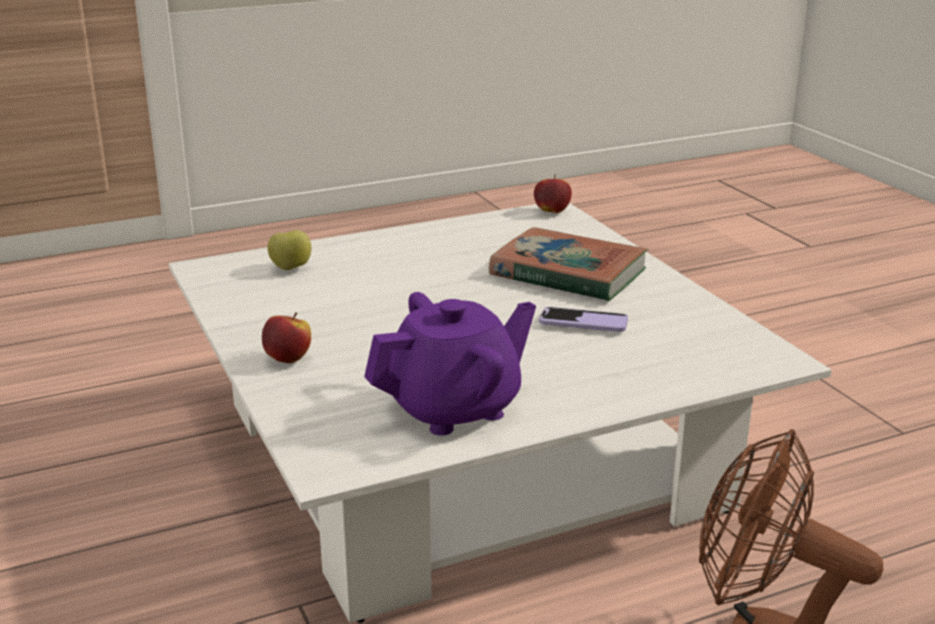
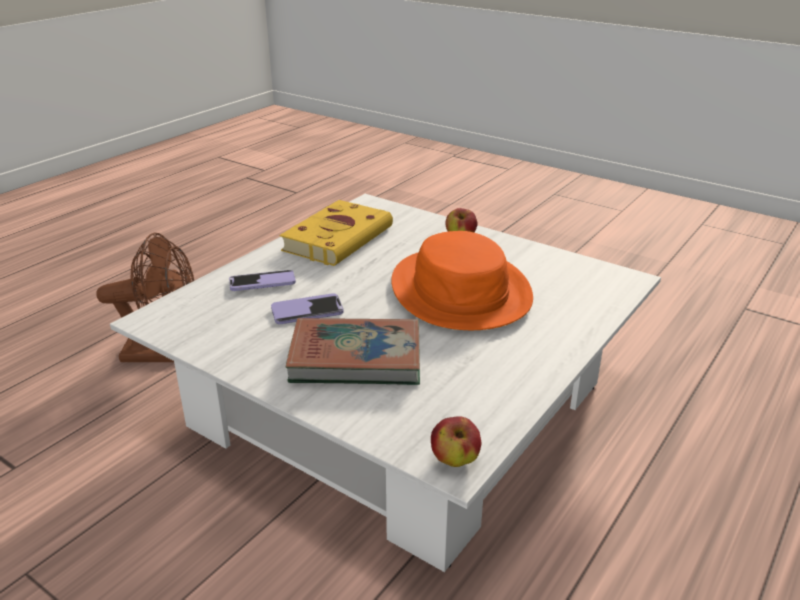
camera: 150 degrees right, 5 degrees up
apple [267,230,311,270] -> none
purple teapot [364,292,536,436] -> yellow book [280,200,393,266]
none -> phone [229,270,296,291]
none -> orange hat [391,231,533,330]

